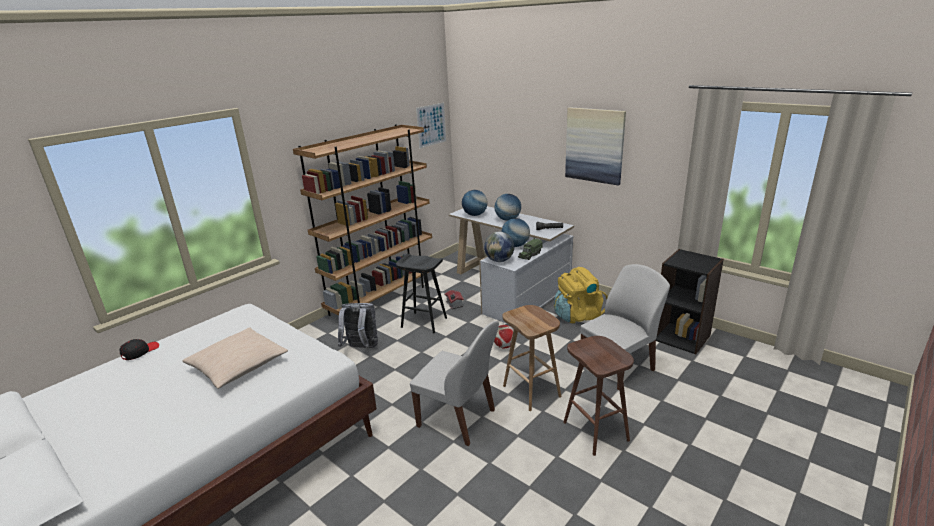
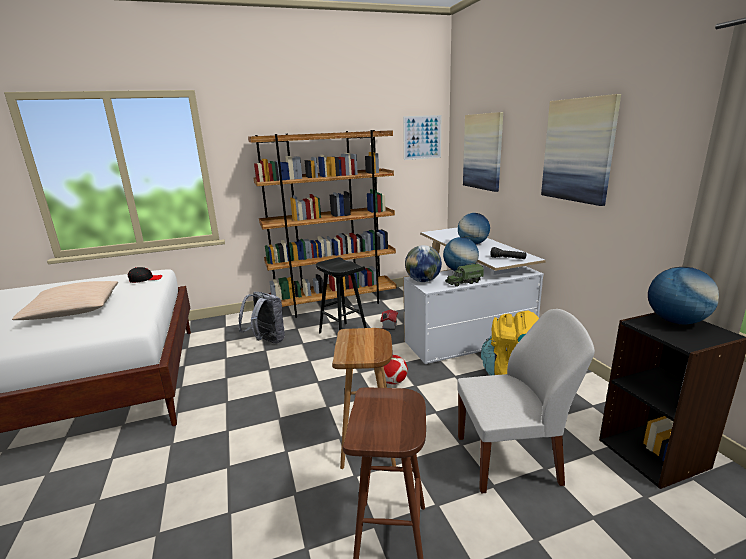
camera: 30 degrees right, 5 degrees down
black cap [120,339,159,360] -> black cap moved to [128,267,162,283]
white chair [410,321,499,446] -> none
globe [462,190,488,216] -> globe moved to [648,267,719,324]
none -> picture [463,112,503,192]

